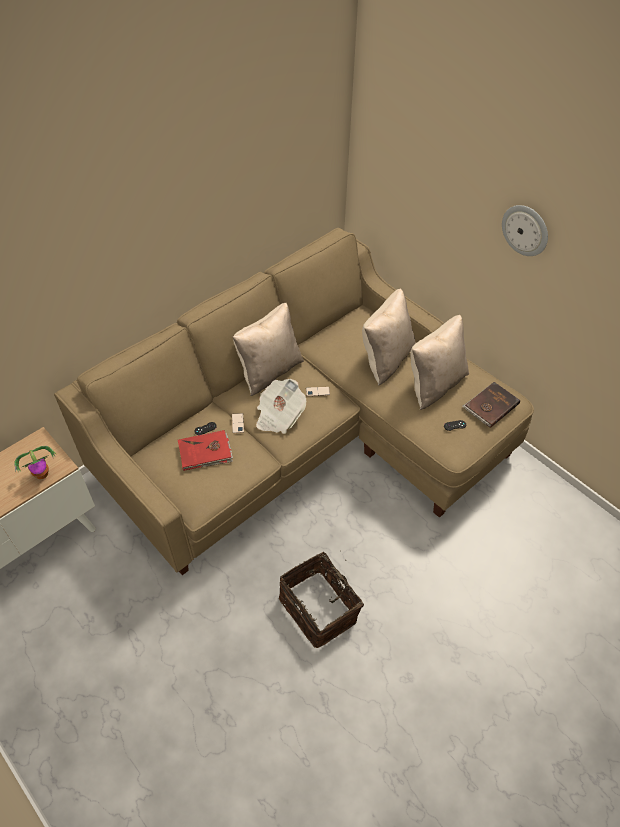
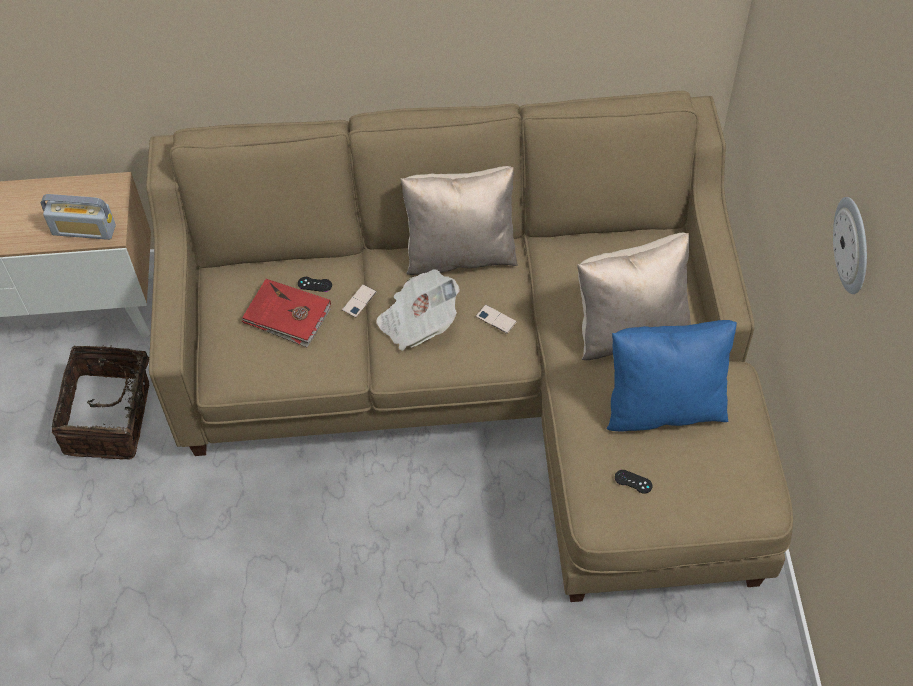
camera: 40 degrees right, 5 degrees up
potted plant [14,446,56,479] -> radio [41,194,116,240]
basket [279,550,364,648] -> basket moved to [52,345,149,460]
beige pillow [410,315,469,410] -> blue pillow [607,320,737,432]
brown book [462,382,520,428] -> none

